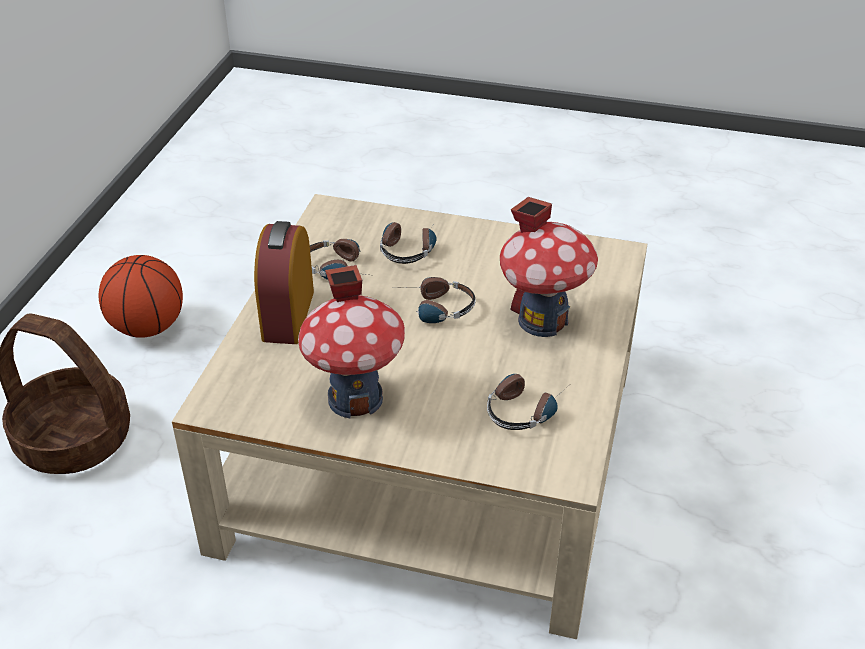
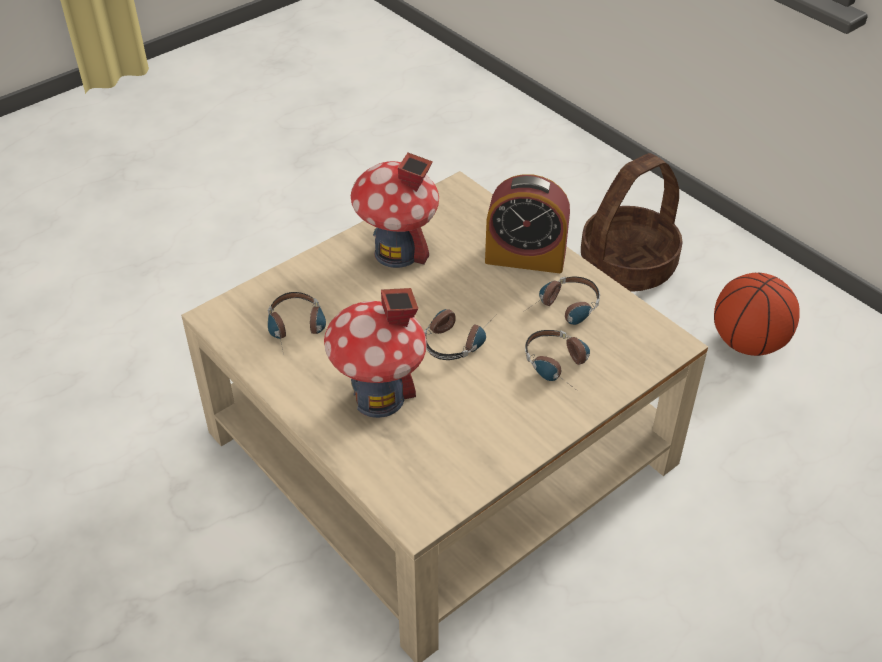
camera: 125 degrees right, 5 degrees up
alarm clock [254,221,314,344] -> alarm clock turned 150 degrees clockwise [485,174,570,273]

